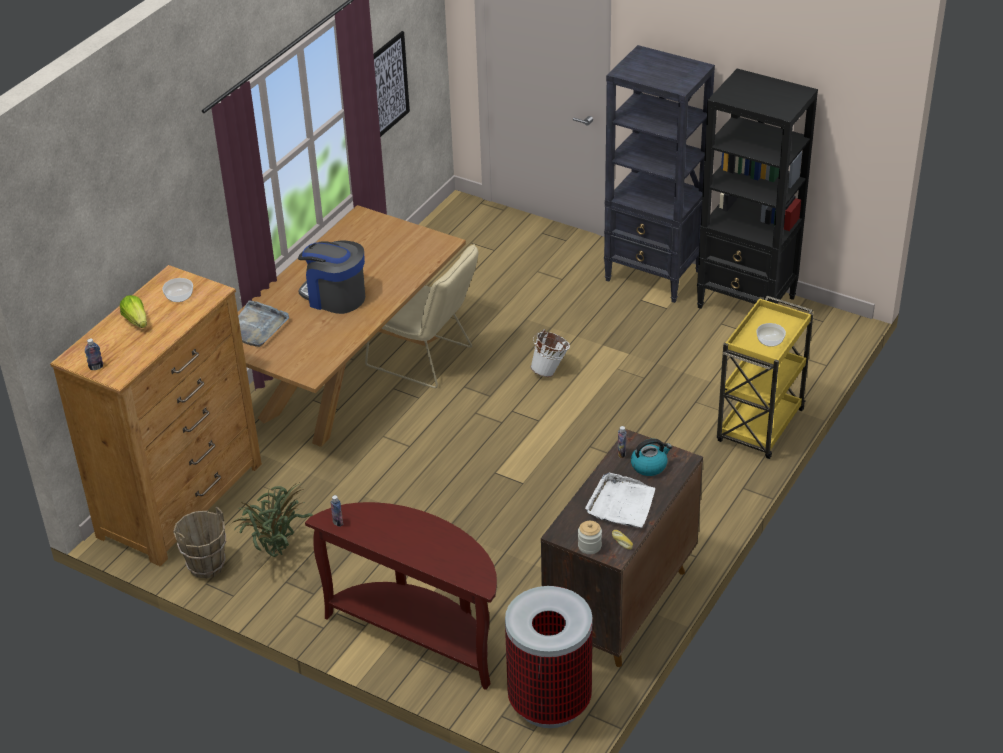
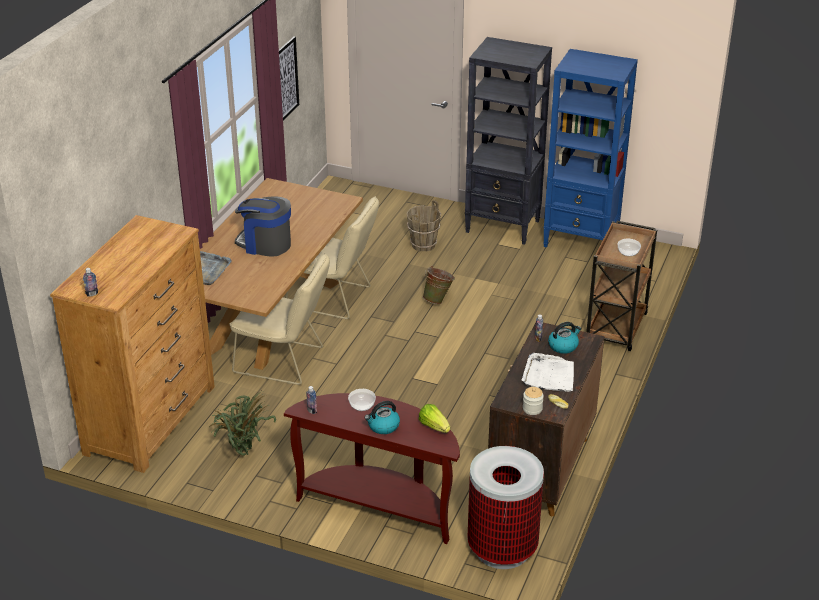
camera: 10 degrees left, 5 degrees down
lettuce [120,295,147,328] -> lettuce moved to [419,404,450,433]
bowl [162,278,193,302] -> bowl moved to [348,389,376,411]
brown bucket [173,507,226,579] -> brown bucket moved to [407,200,441,252]
white bucket [530,329,570,377] -> green bucket [423,266,455,304]
black bookcase [697,69,818,309] -> blue bookcase [543,49,638,248]
yellow cart [717,296,813,459] -> brown cart [586,221,657,351]
none -> beige chair [229,253,330,385]
none -> kettle [365,401,400,434]

